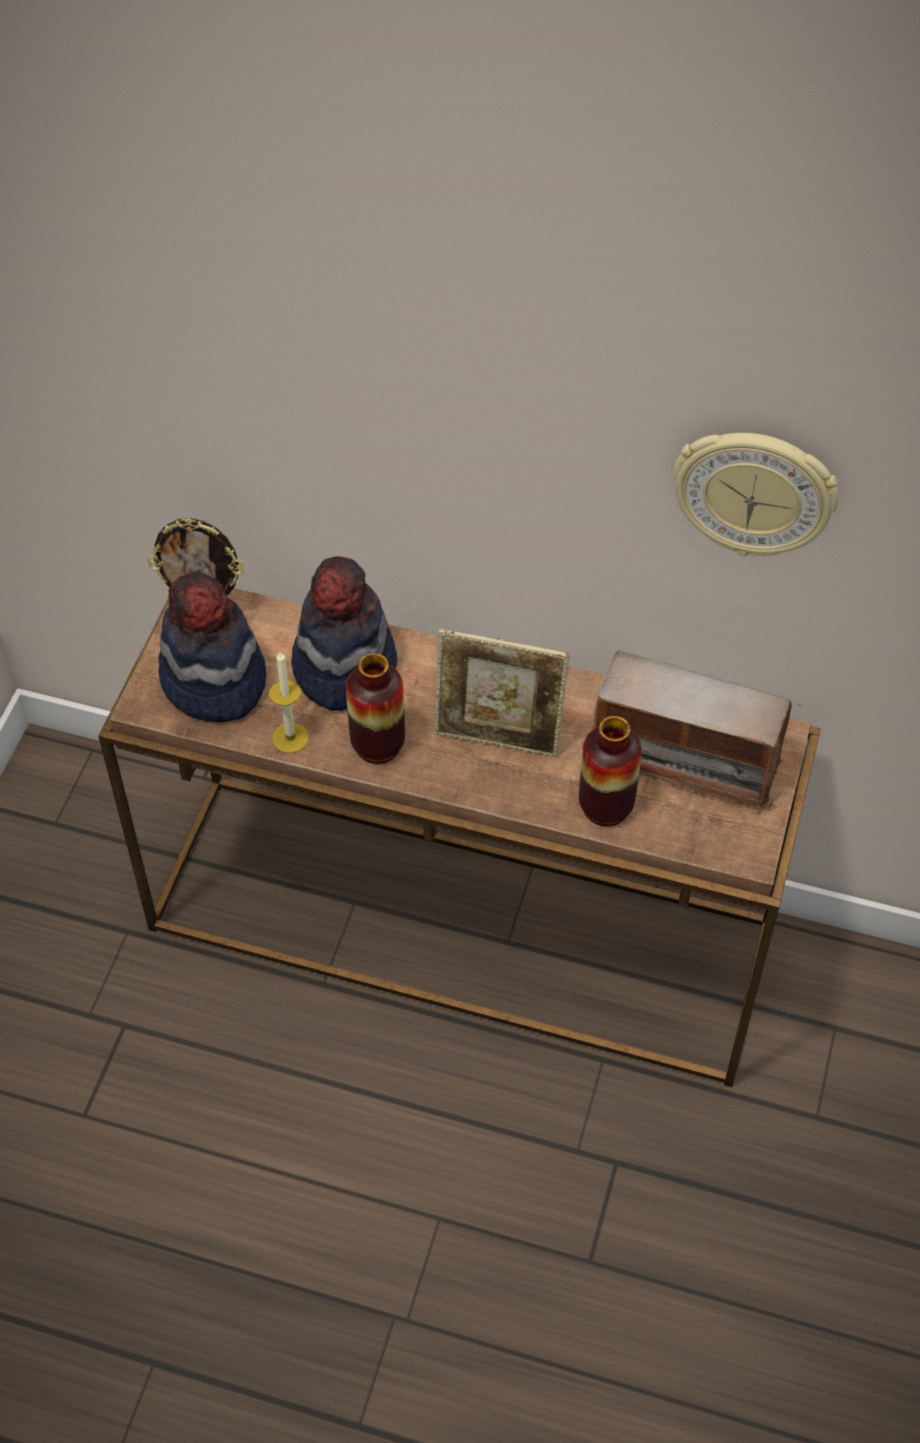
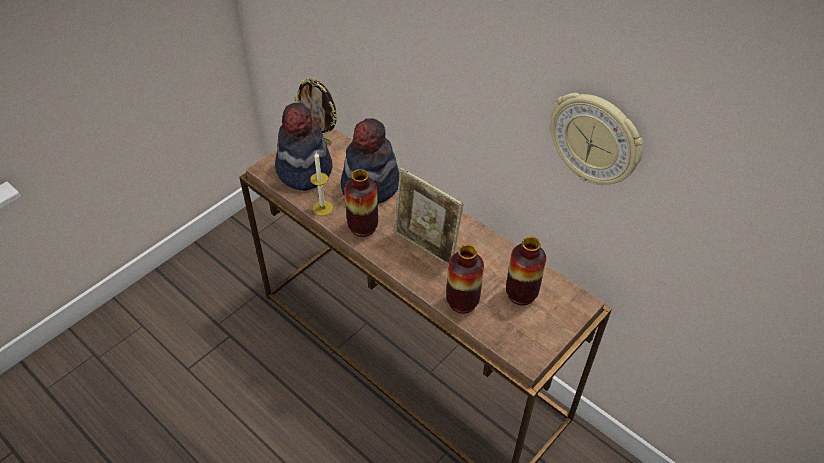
camera: 25 degrees right, 5 degrees down
radio [581,650,801,813] -> vase [506,236,546,305]

